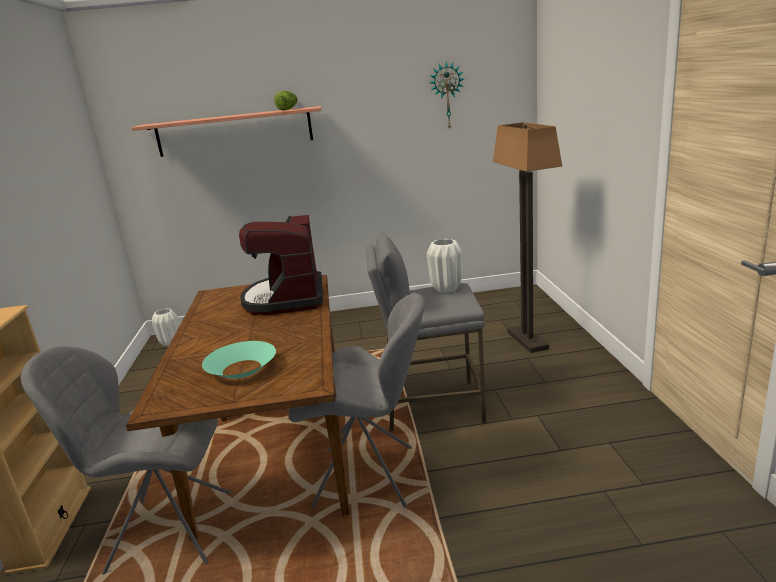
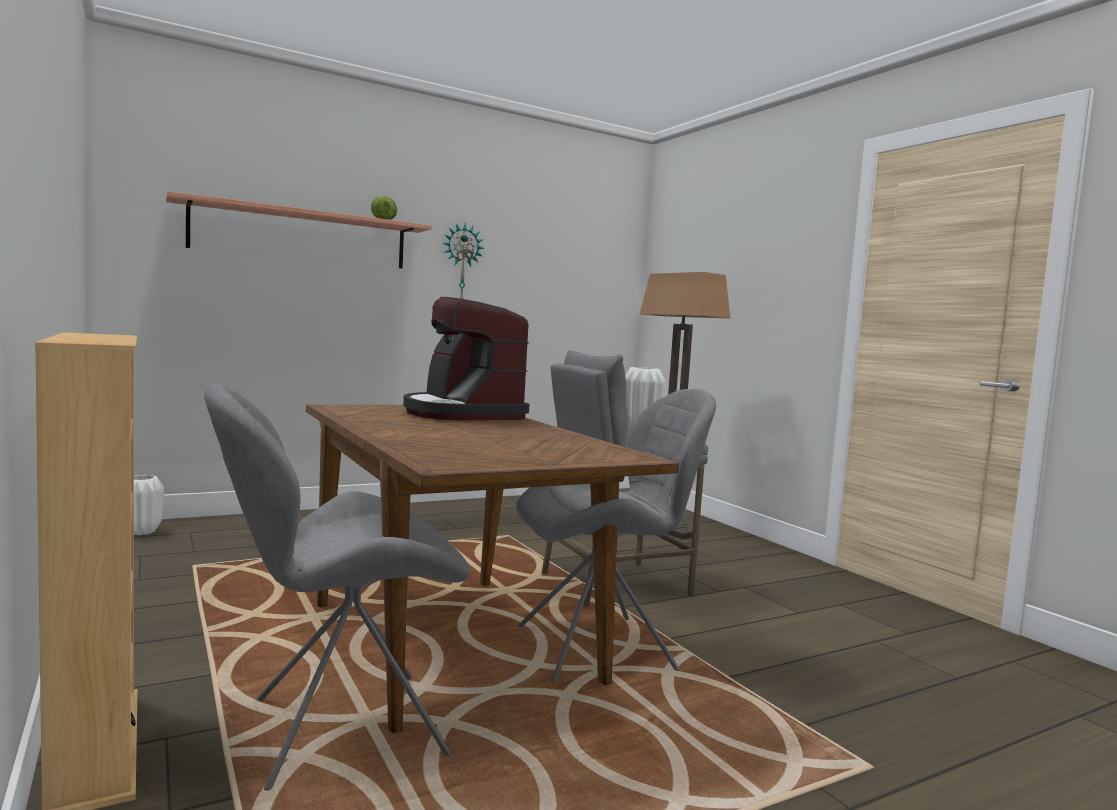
camera: 25 degrees left, 15 degrees down
turquoise bowl [202,341,276,379] -> none
wall clock [430,62,464,130] -> wall clock moved to [443,223,484,299]

